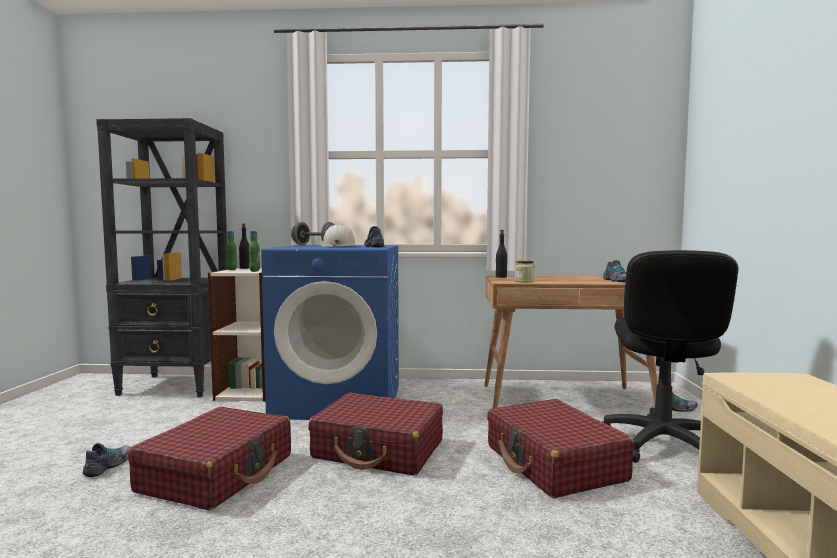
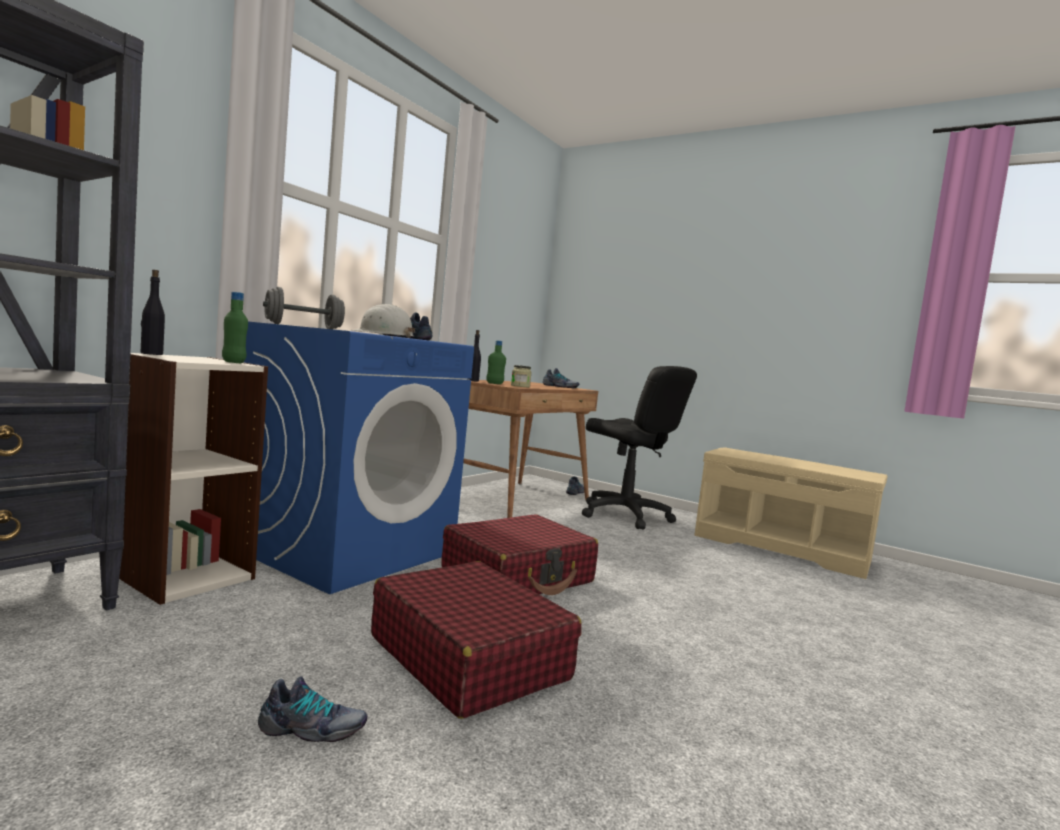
camera: 60 degrees left, 0 degrees up
shoe [83,443,130,477] -> shoe turned 135 degrees clockwise [258,677,367,742]
green bottle [226,231,237,270] -> green bottle moved to [486,340,506,384]
red suitcase [487,399,634,498] -> none

